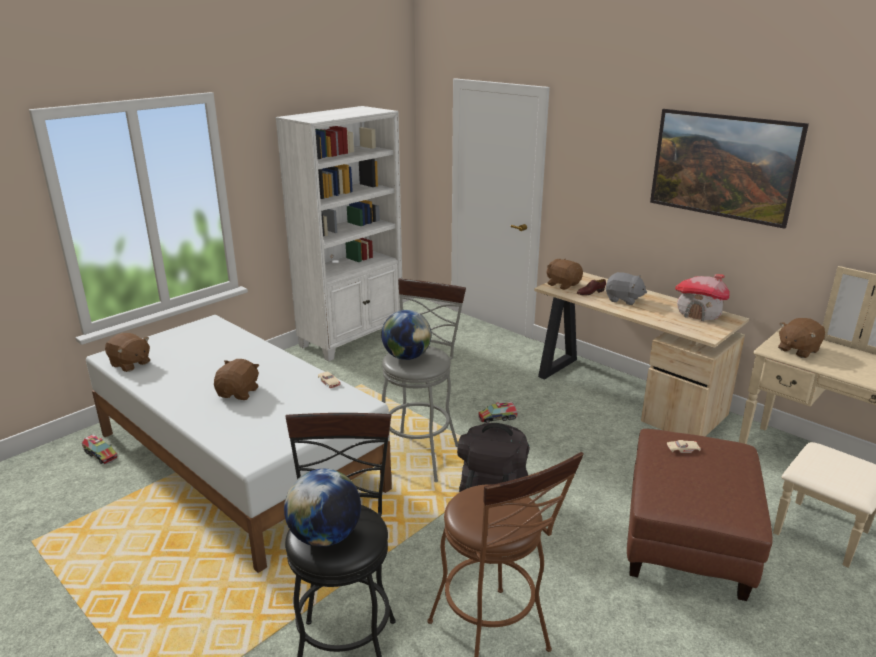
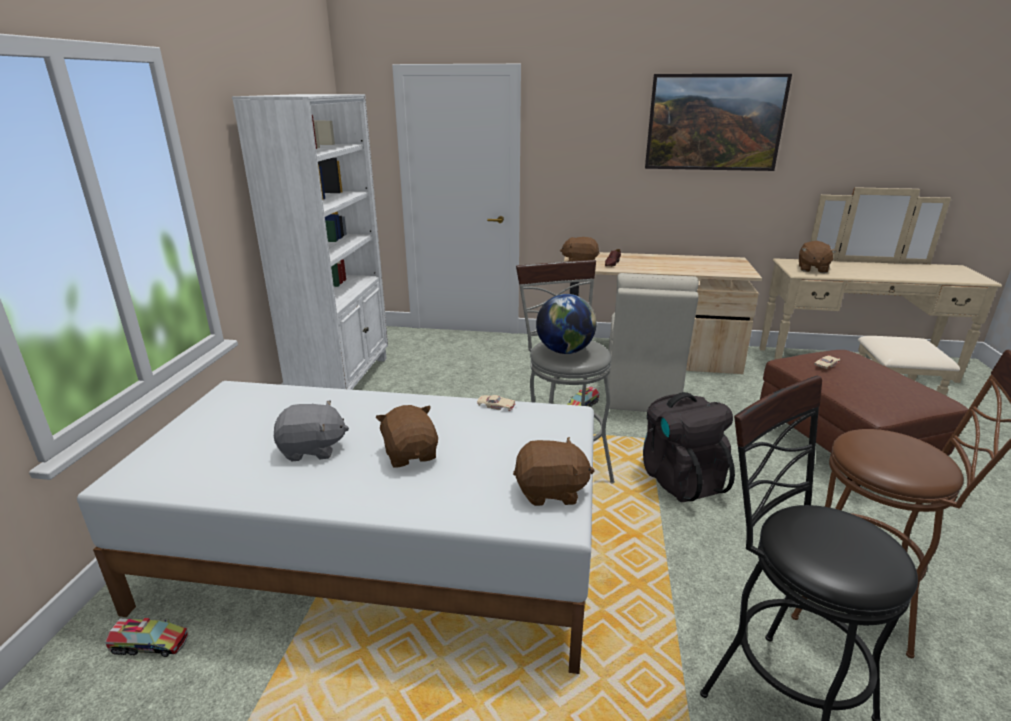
camera: 35 degrees left, 0 degrees up
brown plush toy [105,333,150,372] -> brown plush toy moved to [513,437,595,506]
globe [284,469,361,547] -> none
grey plush toy [606,272,647,305] -> grey plush toy moved to [274,400,349,461]
toy house [675,274,730,321] -> none
none -> beige chair [607,273,699,412]

